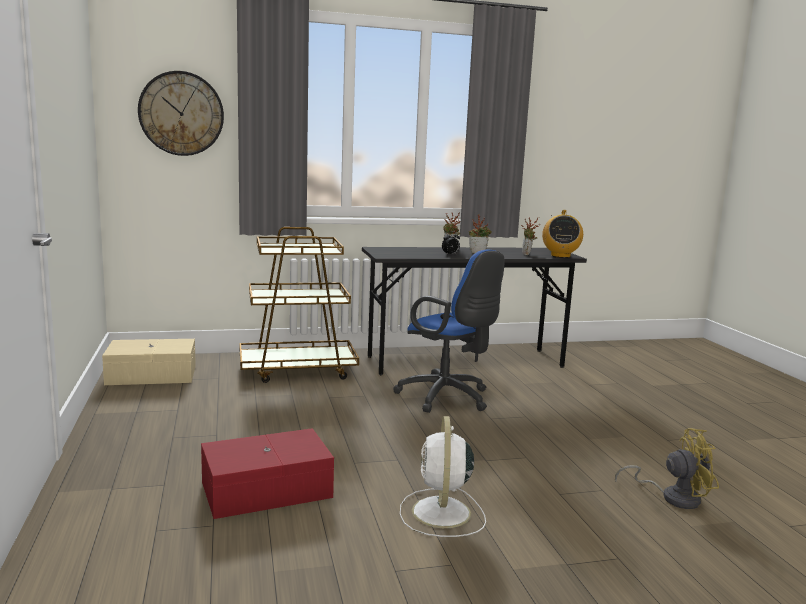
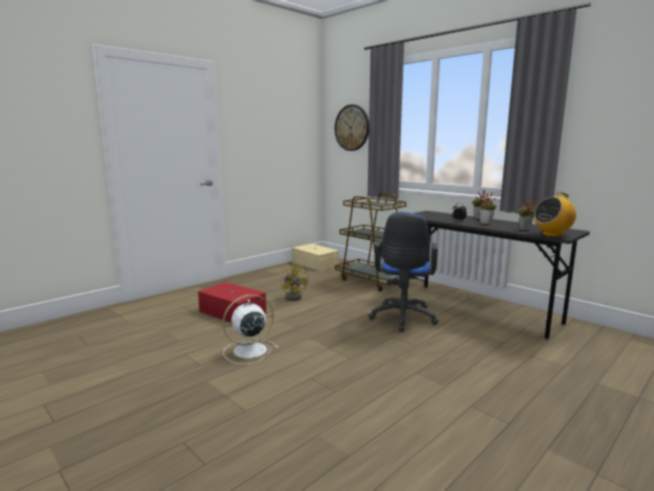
camera: 60 degrees right, 0 degrees up
yellow fan [615,428,719,509] -> yellow fan moved to [281,264,309,301]

